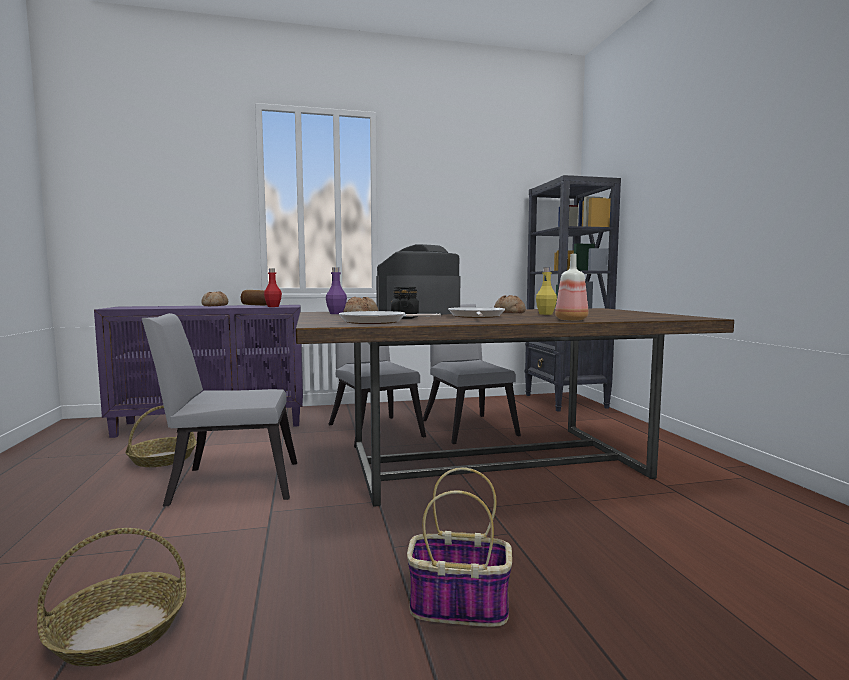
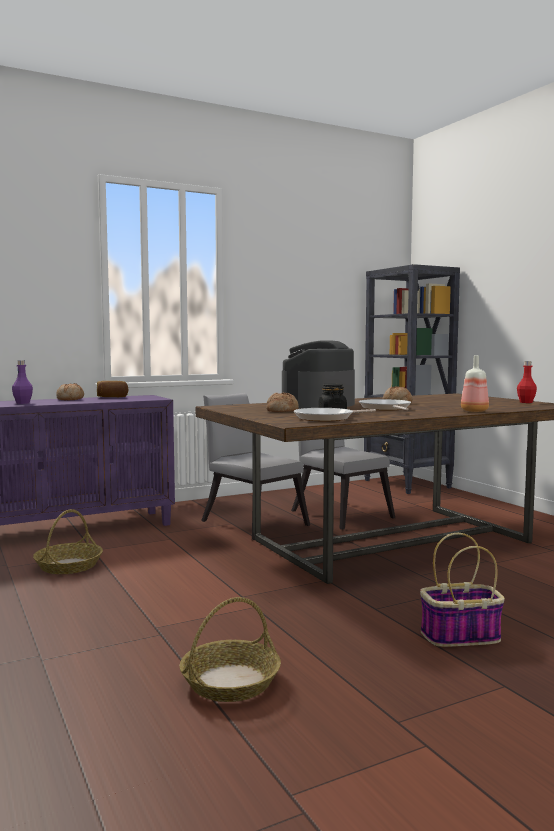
camera: 15 degrees left, 0 degrees up
grey chair [142,313,297,506] -> none
red bottle [264,269,282,307] -> red bottle moved to [517,361,537,403]
purple bottle [326,267,347,314] -> purple bottle moved to [12,360,33,404]
yellow bottle [536,267,557,315] -> none

